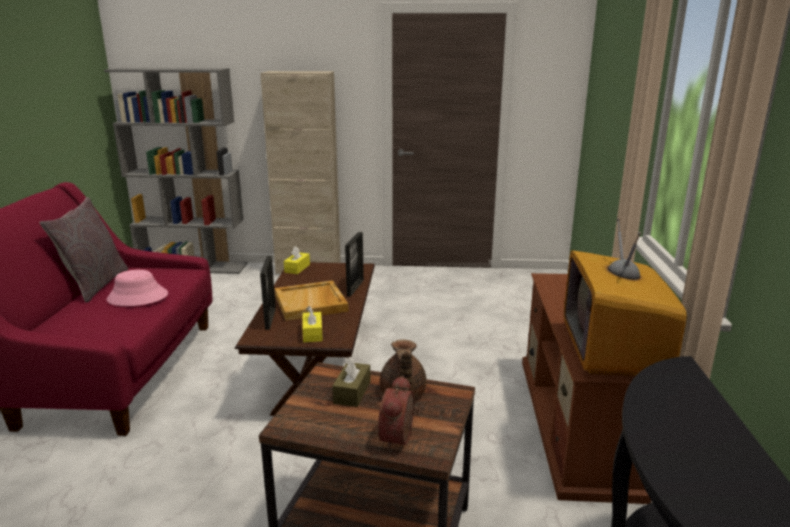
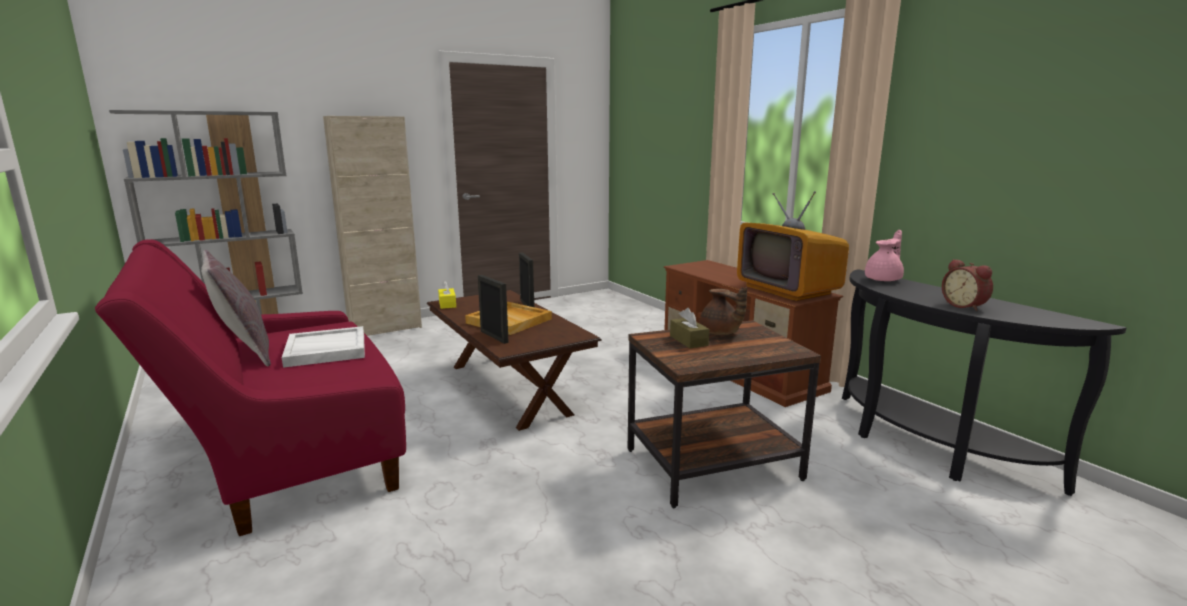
camera: 35 degrees left, 5 degrees down
pink hat [107,270,168,306] -> white tray [282,326,365,368]
yellow tissue box [302,306,323,342] -> none
alarm clock [378,375,419,450] -> alarm clock moved to [942,259,993,311]
none -> pink teapot [865,230,904,281]

